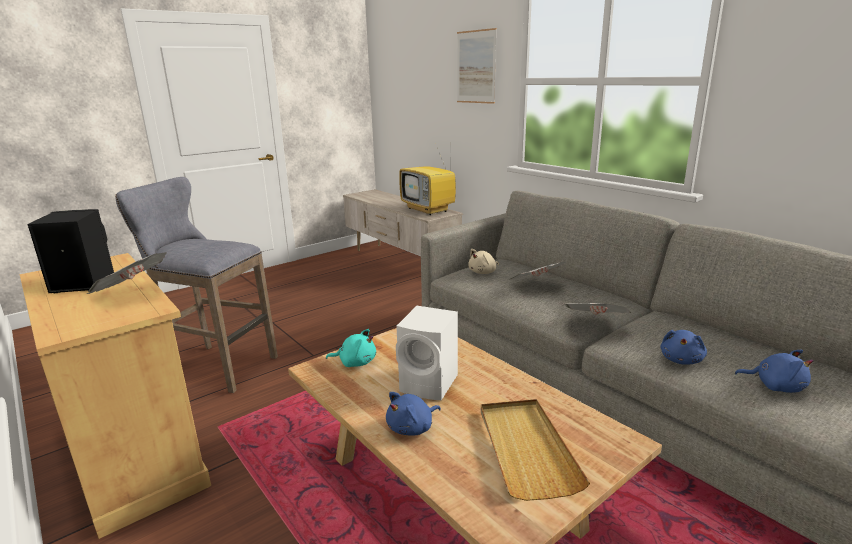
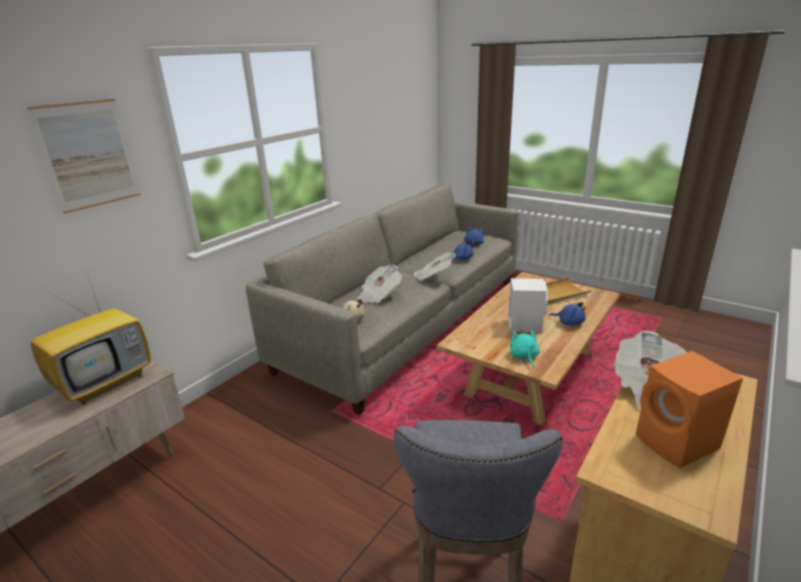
camera: 105 degrees left, 5 degrees up
black speaker [27,209,114,293] -> orange speaker [636,351,743,468]

